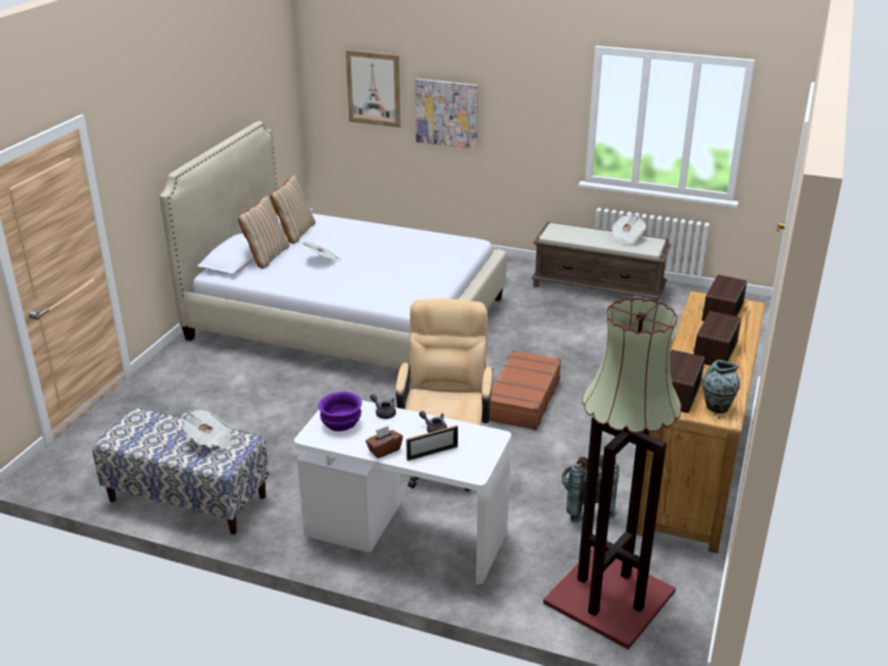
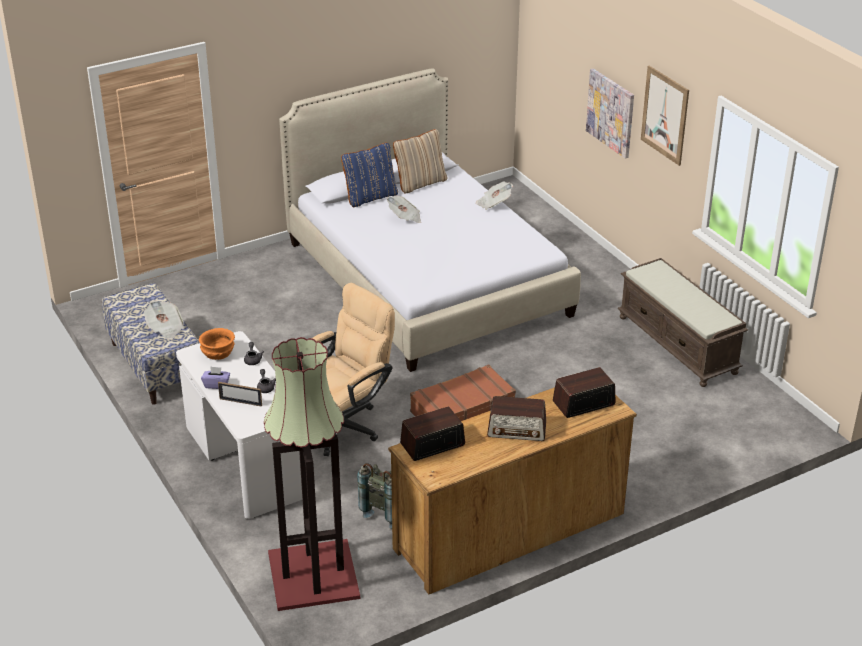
camera: 40 degrees right, 5 degrees up
beige pillow [238,196,290,269] -> blue pillow [341,142,398,207]
purple bowl [318,391,362,431] -> orange bowl [199,328,235,360]
picture [346,50,400,128] -> picture moved to [641,66,689,166]
brown tissue box [366,426,403,458] -> purple tissue box [201,366,230,389]
newspaper [611,214,646,245] -> newspaper moved to [476,182,513,210]
radio [693,311,741,366] -> radio turned 150 degrees counterclockwise [487,396,546,441]
vase [702,360,740,413] -> none

